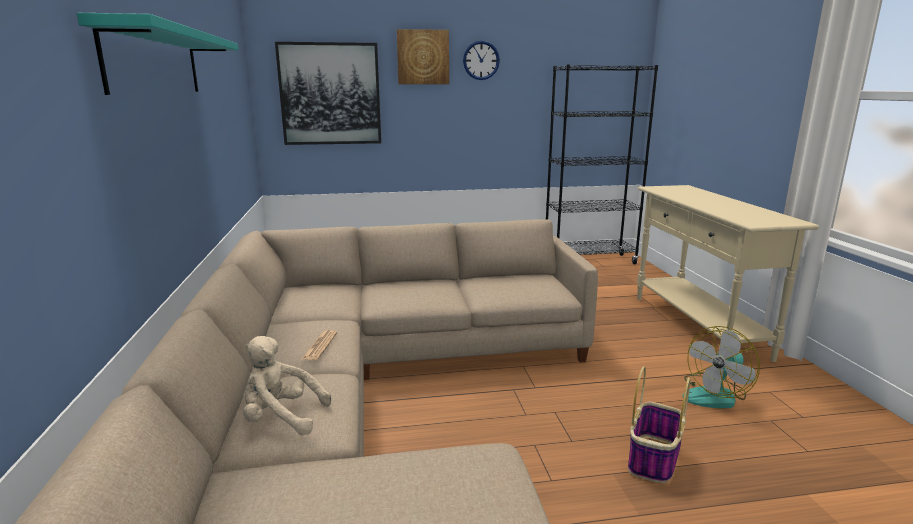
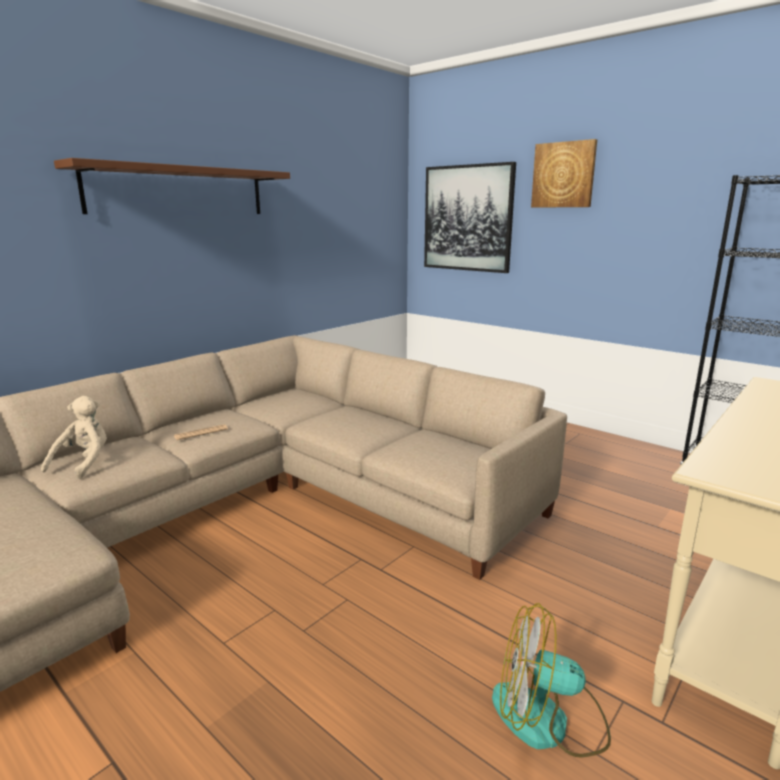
camera: 50 degrees right, 0 degrees up
turquoise shelf [77,13,238,95] -> brown shelf [54,158,290,214]
beige plush toy [243,336,331,435] -> beige plush toy turned 45 degrees clockwise [41,396,107,479]
wall clock [463,41,500,80] -> none
basket [628,366,691,483] -> none

